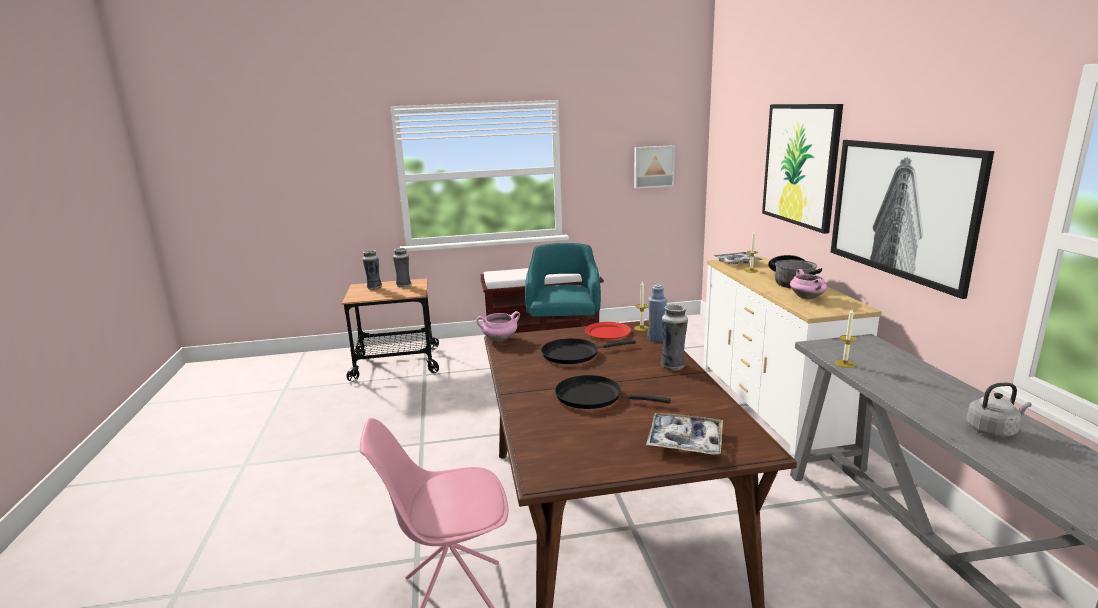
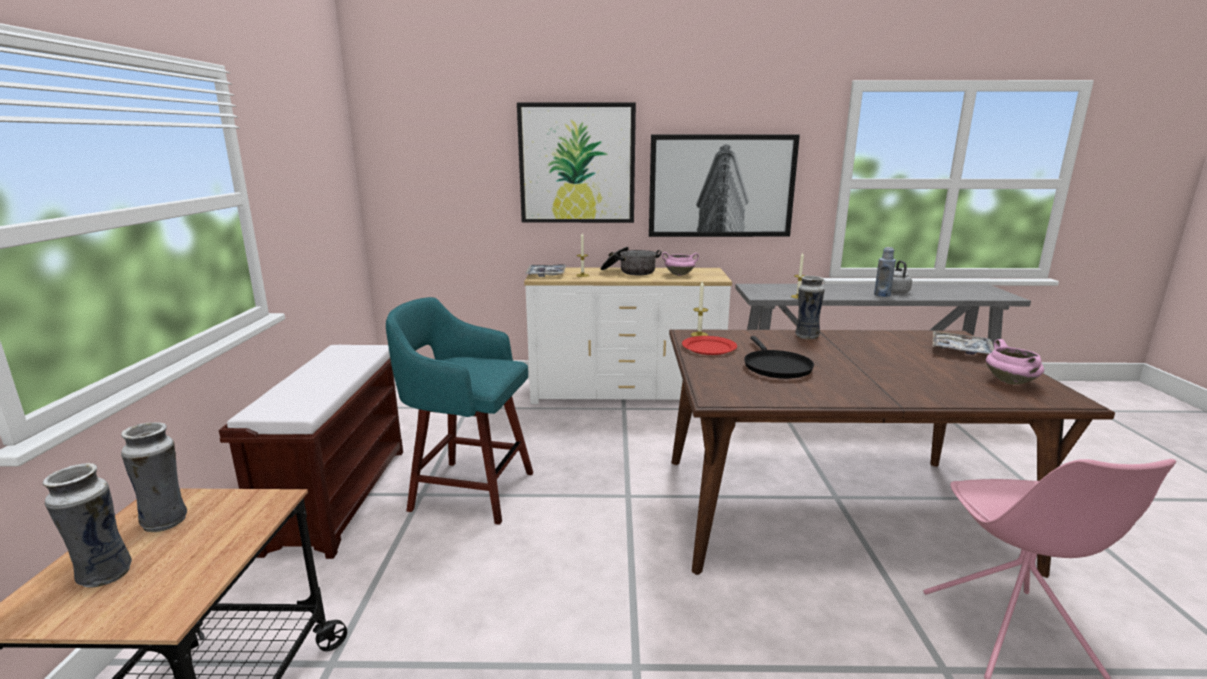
camera: 80 degrees left, 0 degrees up
pink cooking pot [476,311,520,341] -> pink cooking pot moved to [986,339,1044,385]
black frying pan [555,375,671,409] -> none
picture [634,145,675,189] -> none
blue bottle [647,284,667,342] -> blue bottle moved to [874,247,896,297]

